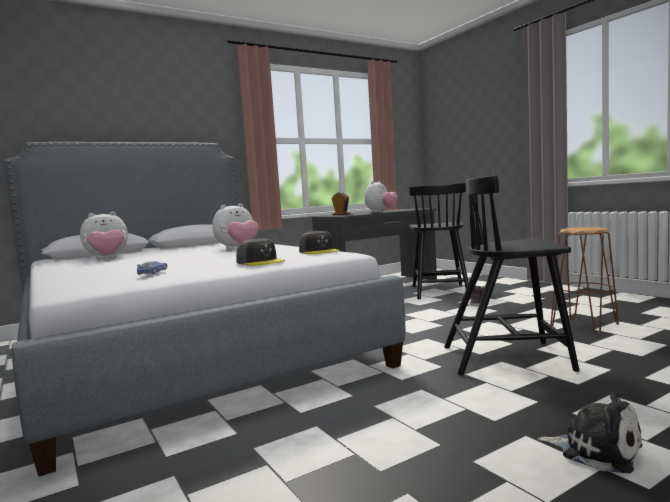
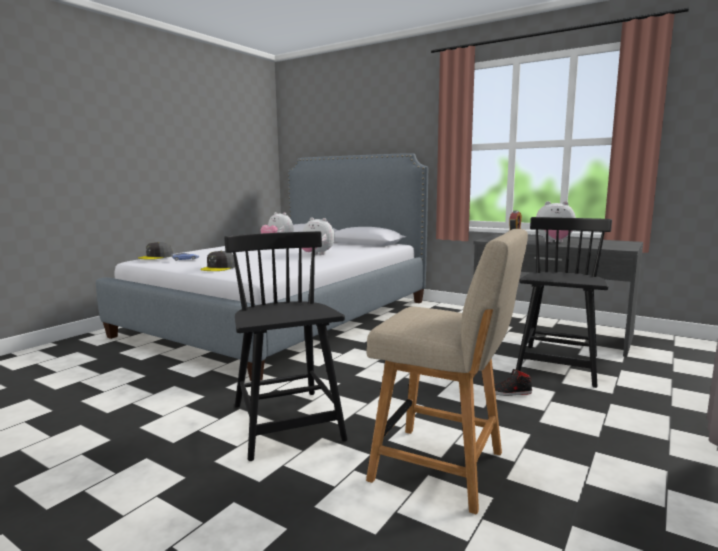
camera: 65 degrees right, 5 degrees up
grey cap [299,230,339,254] -> grey cap moved to [138,242,173,260]
black chair [409,183,469,299] -> black chair turned 135 degrees clockwise [516,217,612,388]
plush toy [537,391,642,473] -> none
brown stool [550,227,619,335] -> beige chair [366,229,528,515]

